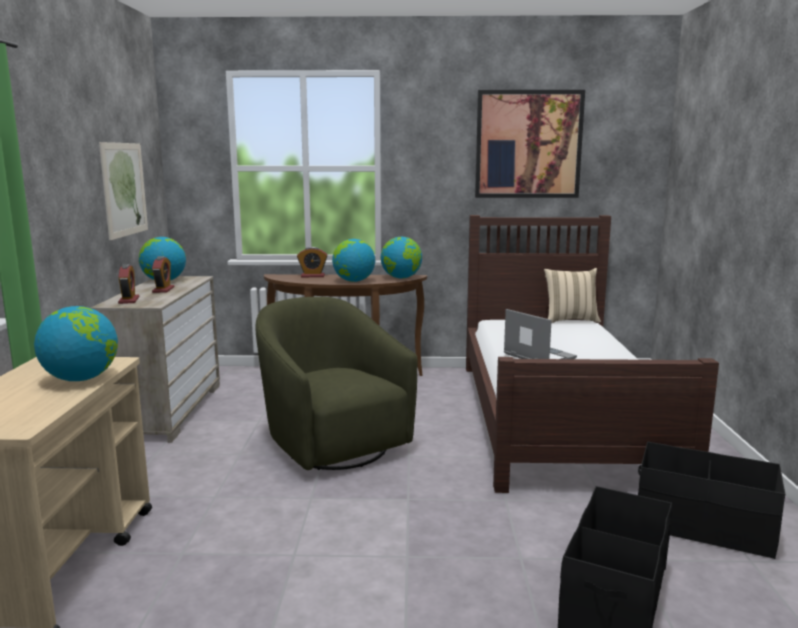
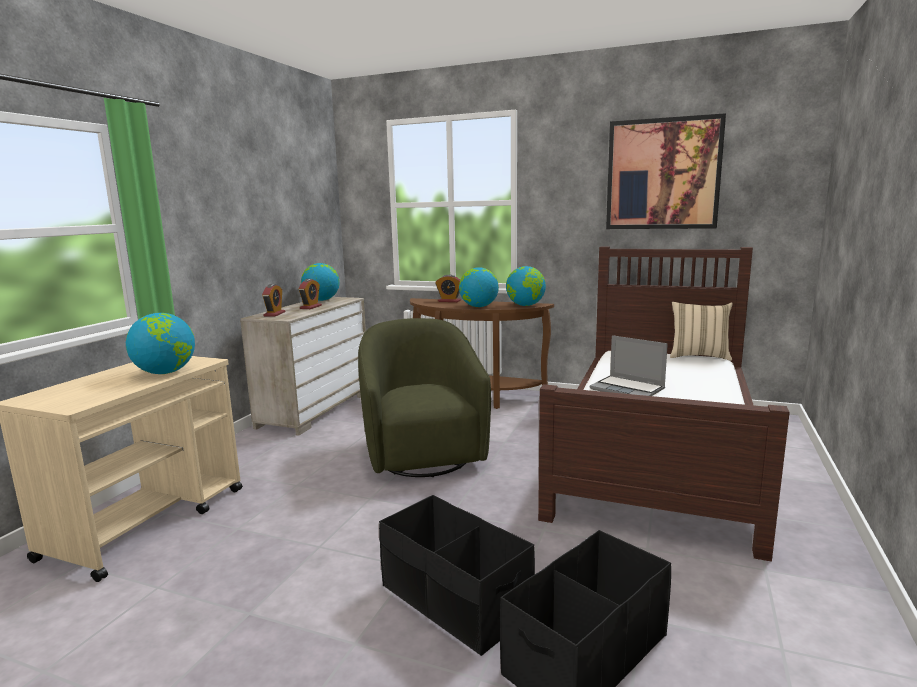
camera: 20 degrees right, 0 degrees up
picture [99,142,148,240] -> none
laptop [504,309,577,359] -> laptop turned 150 degrees clockwise [590,335,668,396]
black storage box [638,442,785,559] -> black storage box moved to [379,495,535,656]

